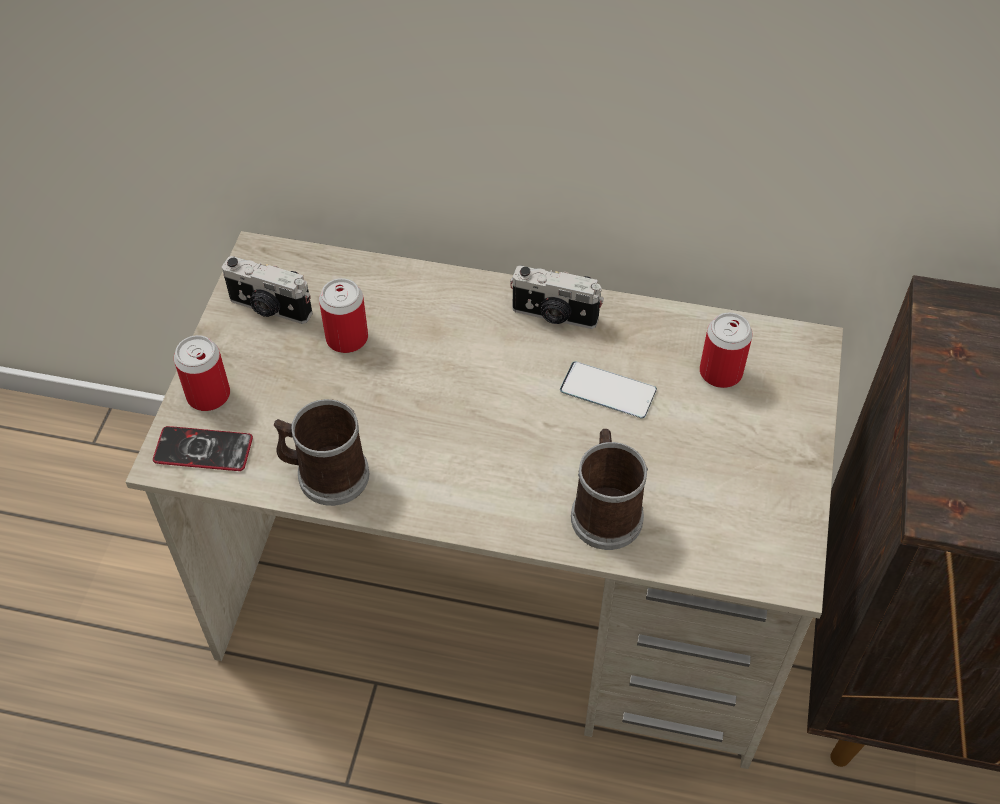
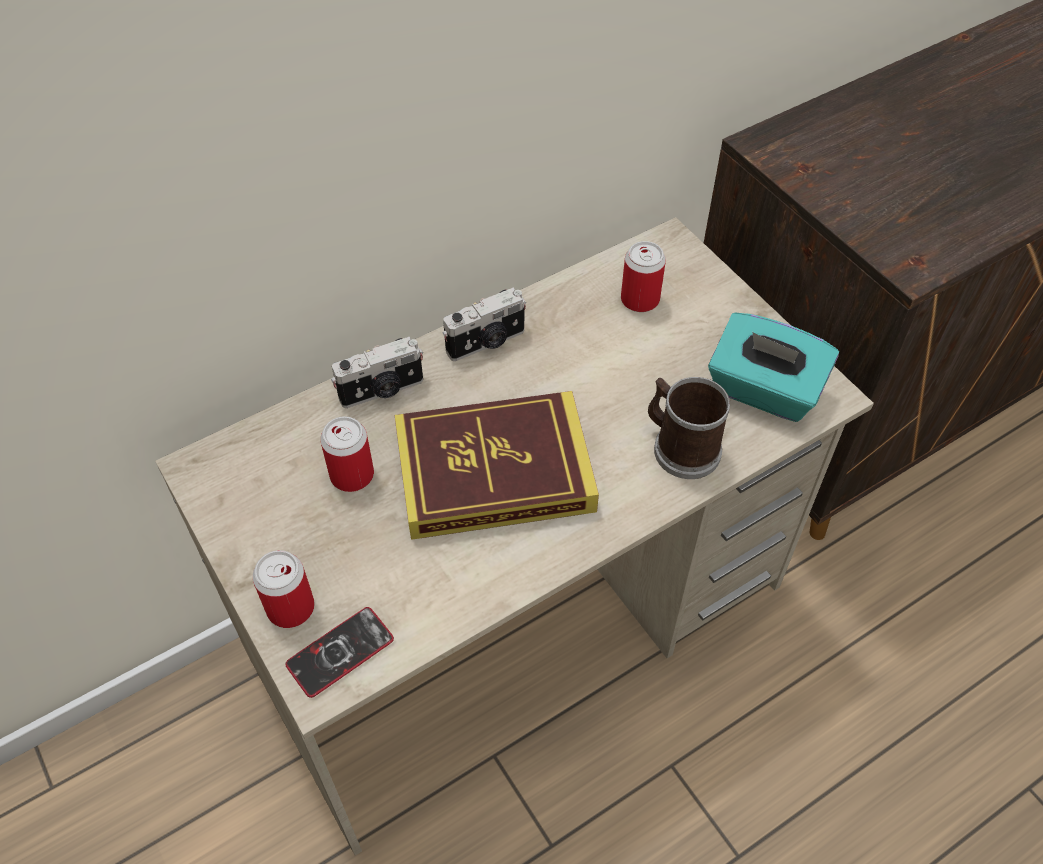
camera: 45 degrees left, 0 degrees up
camera [222,256,313,324] -> camera moved to [331,337,423,408]
mug [274,399,369,506] -> none
phone [560,361,657,418] -> none
none -> book [395,391,599,540]
none -> turquoise tissue box [708,313,839,422]

